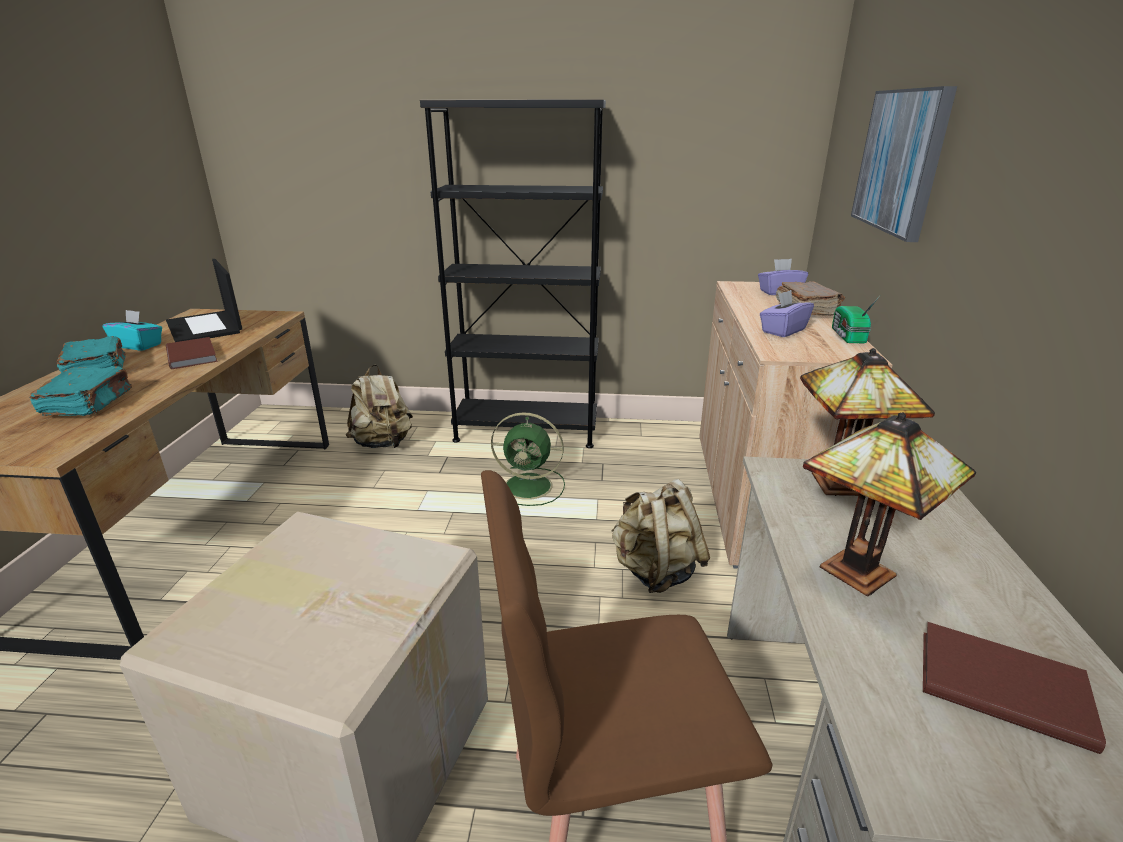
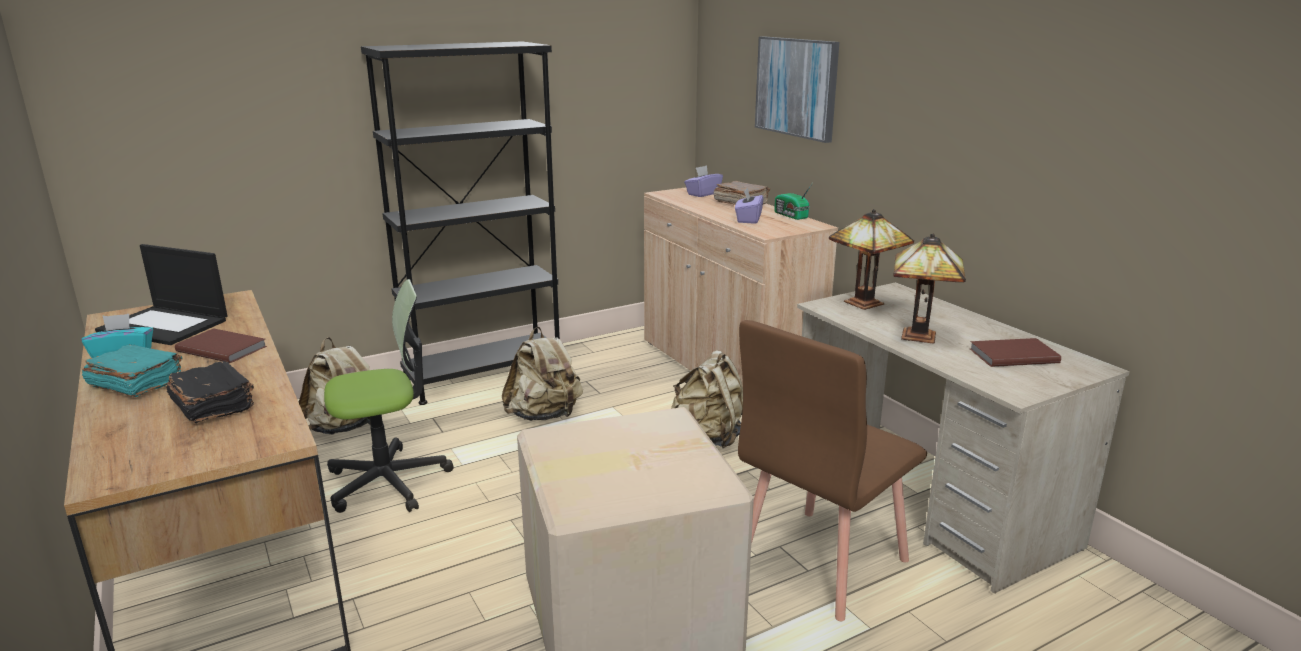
camera: 35 degrees left, 5 degrees down
turquoise book [29,366,132,416] -> black book [167,361,254,423]
green fan [491,412,565,506] -> beige backpack [502,327,583,421]
none -> office chair [324,279,453,513]

